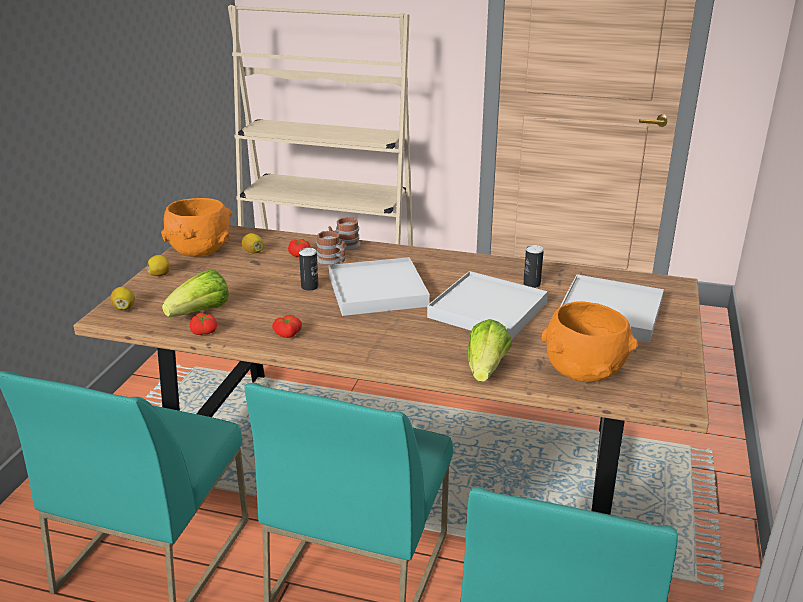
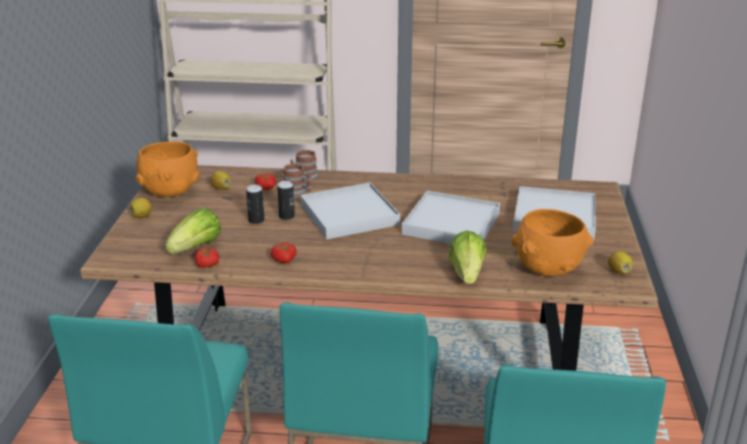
camera: 10 degrees left, 0 degrees up
lemon [110,287,135,310] -> lemon moved to [608,251,633,274]
can [523,245,544,288] -> can moved to [246,185,264,224]

